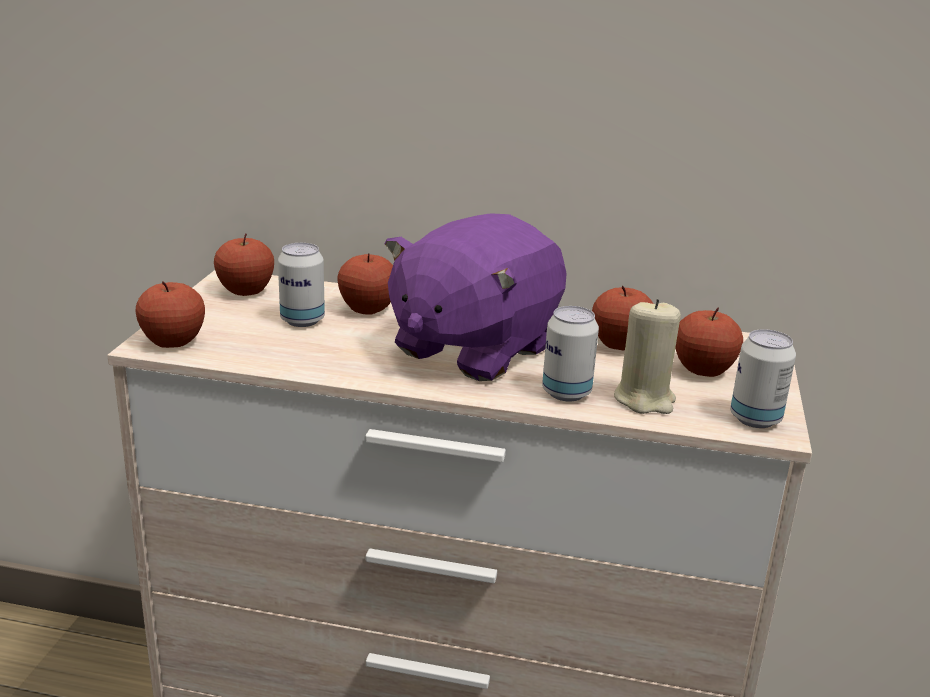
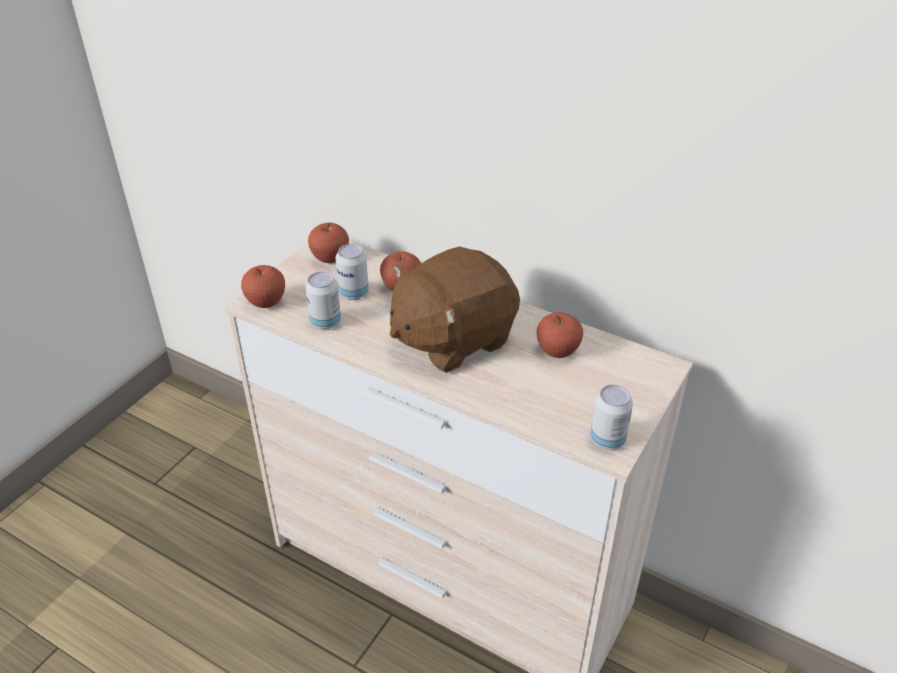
camera: 20 degrees right, 15 degrees up
purple plush toy [384,213,567,381] -> brown plush toy [390,246,520,373]
can [542,306,599,401] -> can moved to [305,272,341,329]
beige candle [614,299,681,414] -> none
apple [675,307,743,377] -> none

